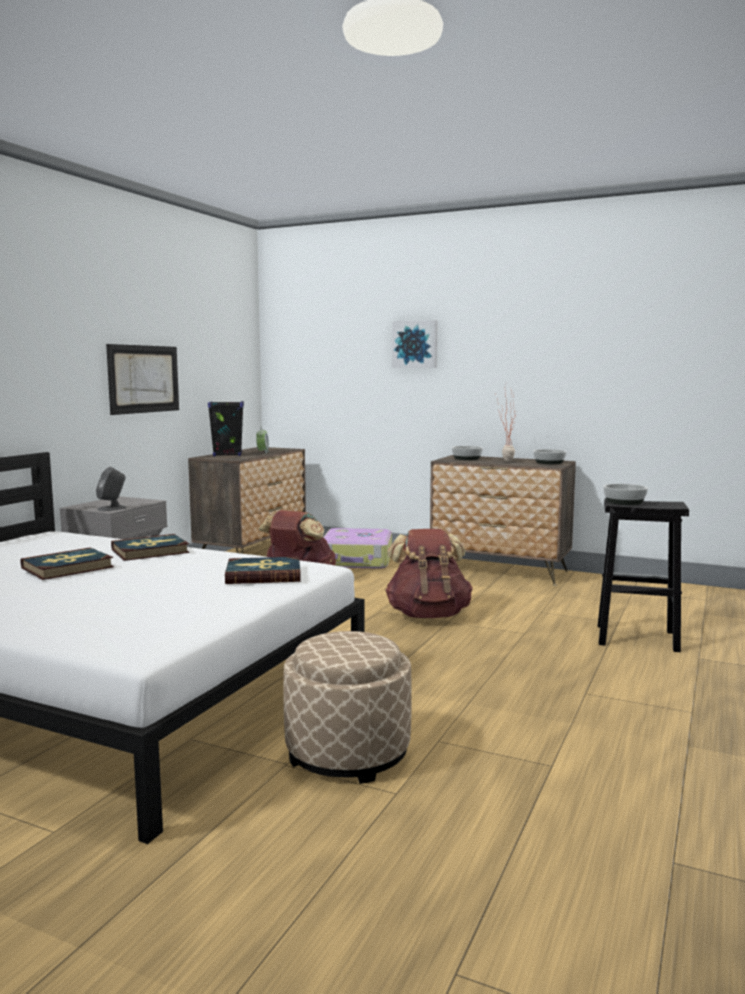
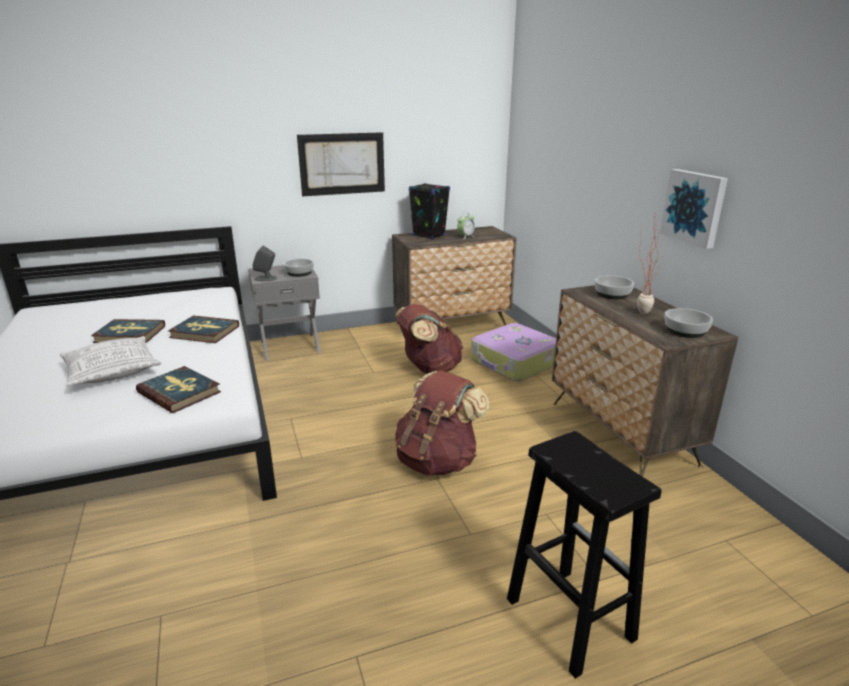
camera: 45 degrees right, 15 degrees up
beige ottoman [283,631,412,784] -> none
picture [392,320,437,368] -> picture moved to [660,169,728,249]
bowl [603,484,648,505] -> bowl moved to [284,259,314,277]
none -> pillow [60,336,161,387]

